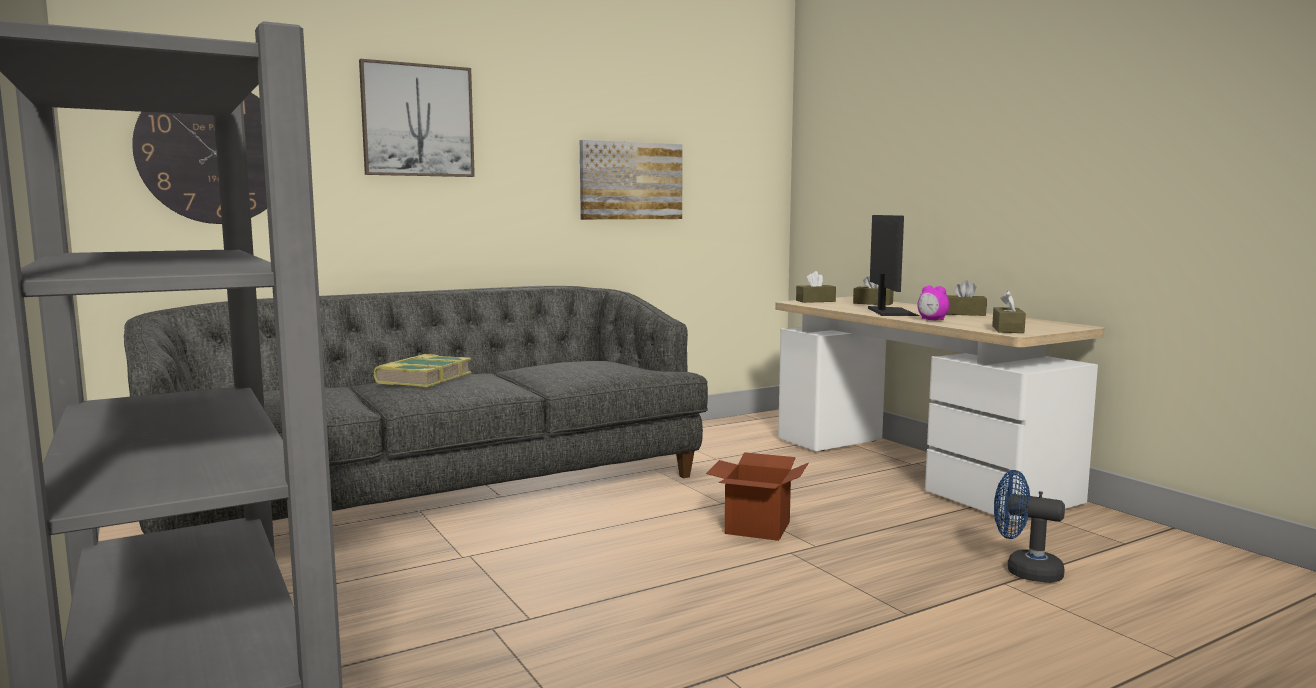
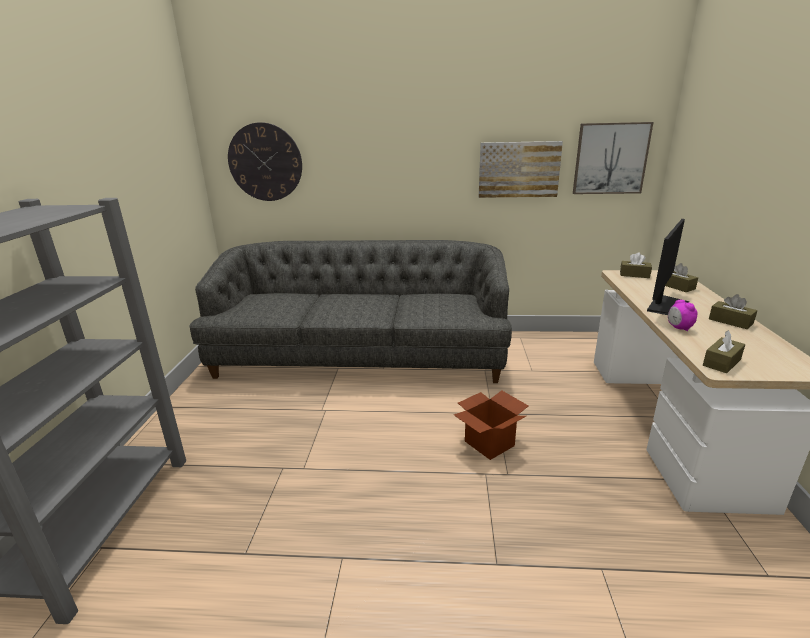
camera: 35 degrees right, 15 degrees up
picture [359,59,475,177] -> picture moved to [573,122,654,194]
book [373,354,472,387] -> none
blue fan [994,470,1065,583] -> none

